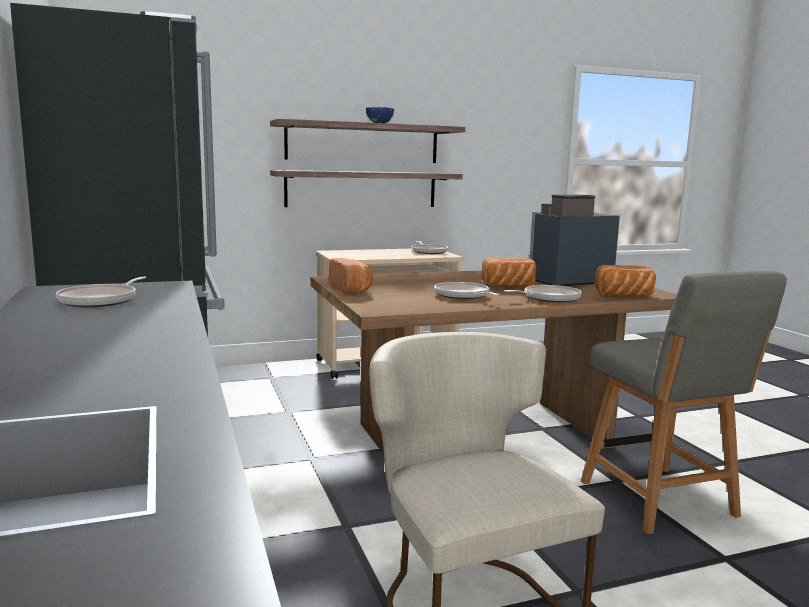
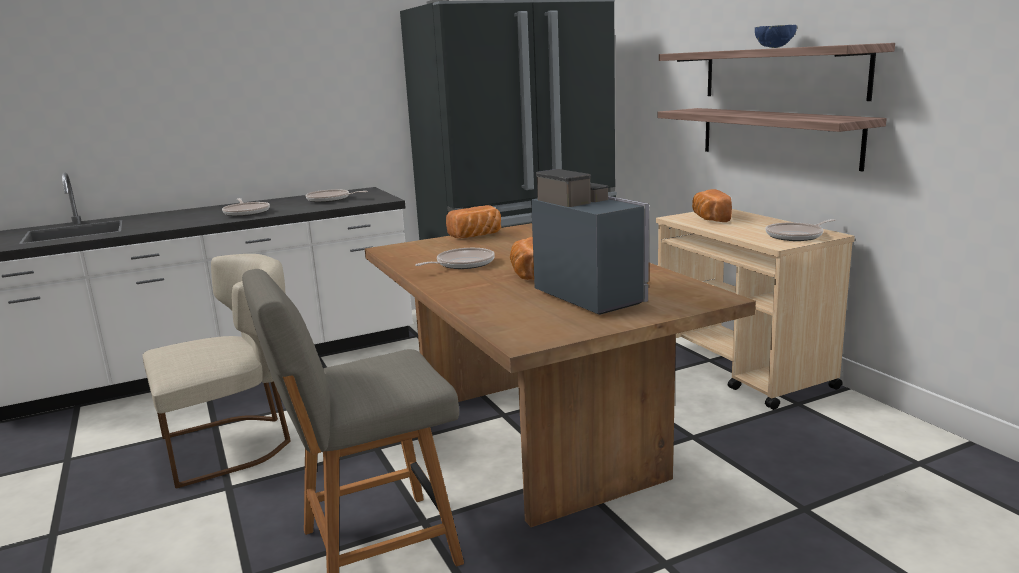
camera: 85 degrees right, 5 degrees up
frying pan [504,285,581,302] -> frying pan moved to [222,198,270,217]
bread [595,265,656,296] -> bread moved to [692,189,732,222]

